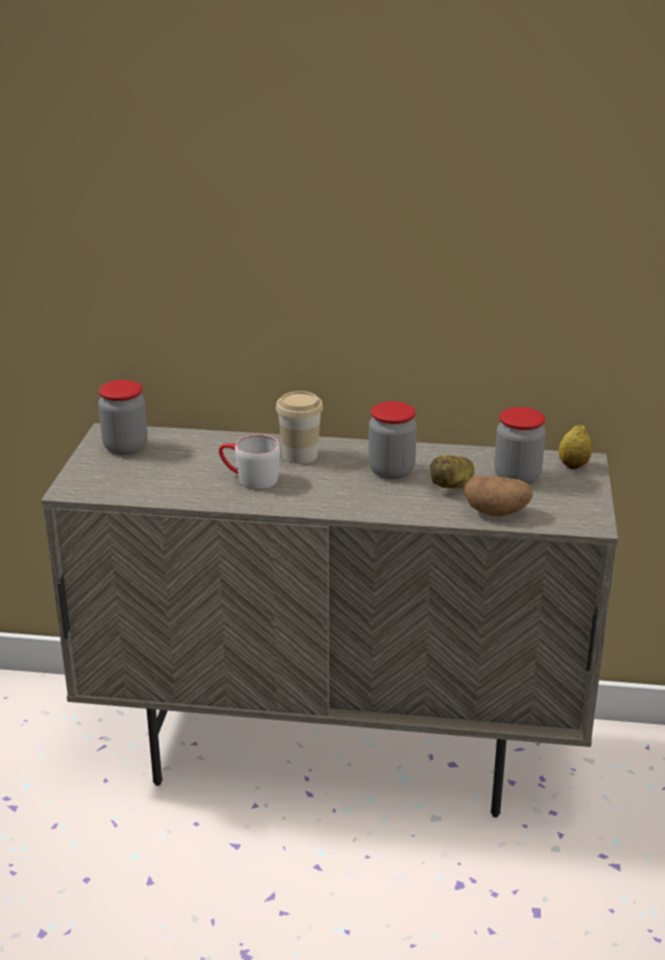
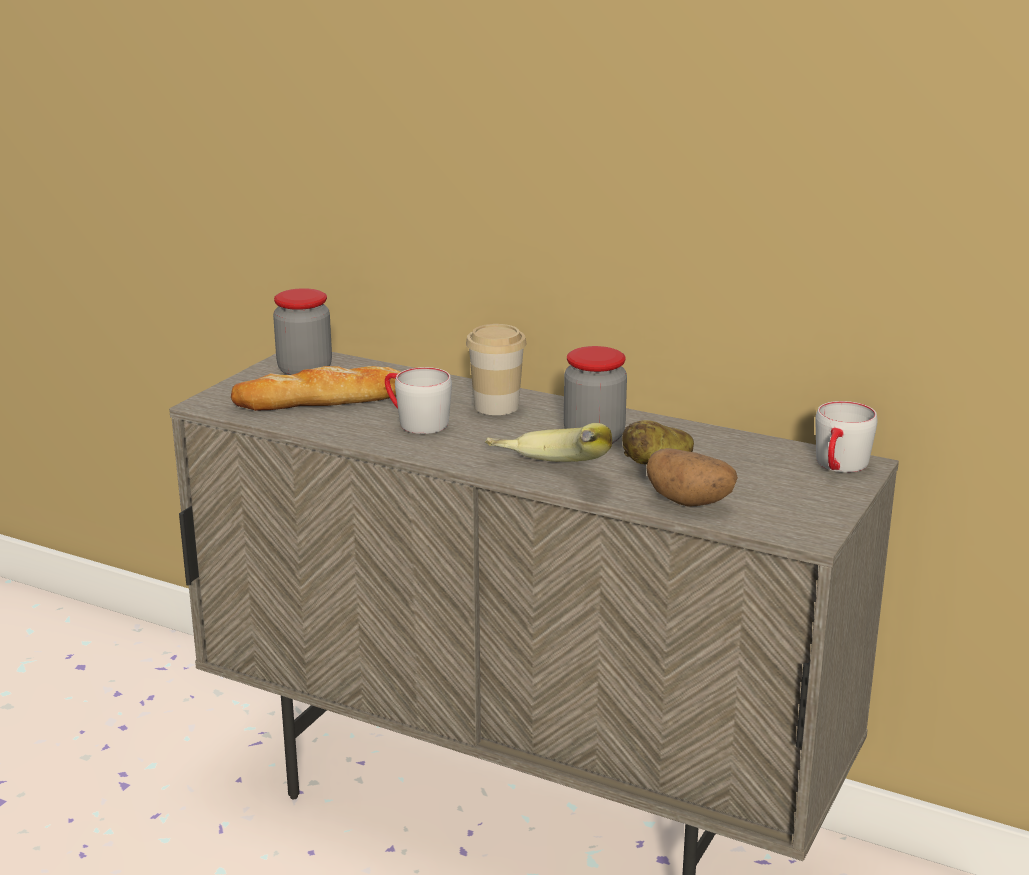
camera: 20 degrees right, 5 degrees down
jar [494,407,546,484] -> none
lemon [559,424,592,469] -> grey mug [815,401,878,473]
none -> bread [231,366,401,411]
none -> banana [485,423,612,462]

